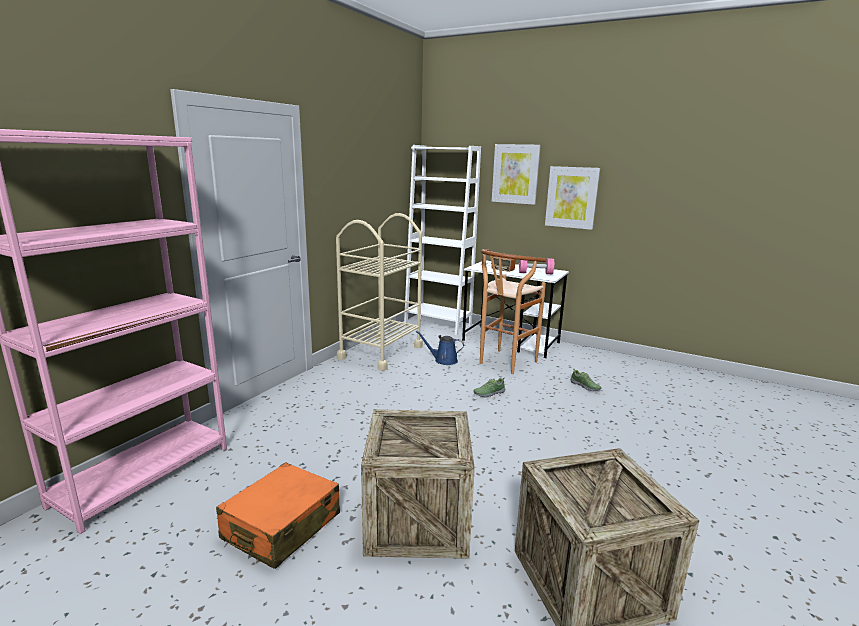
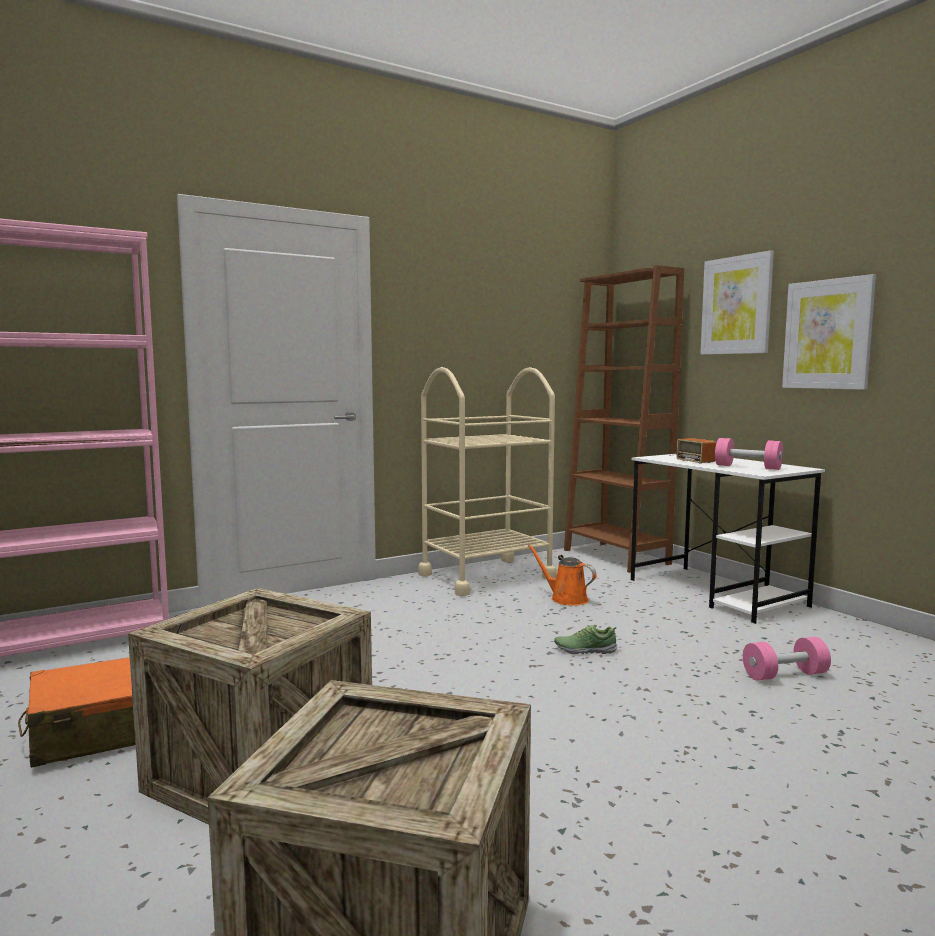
camera: 30 degrees right, 10 degrees down
white bookcase [404,145,481,335] -> brown bookcase [564,265,684,573]
blue watering can [416,331,464,365] -> orange watering can [528,545,597,606]
brown stool [480,249,546,374] -> none
shoe [570,369,601,391] -> pink dumbbell [743,637,831,680]

